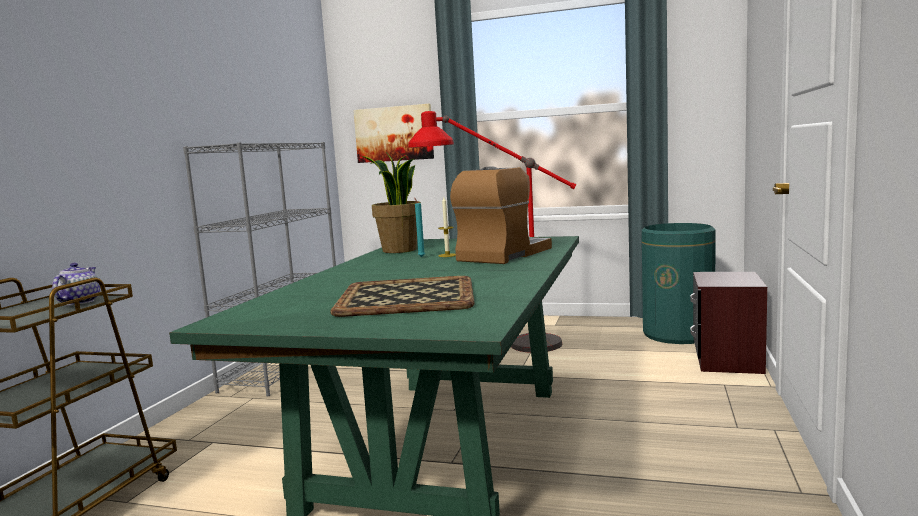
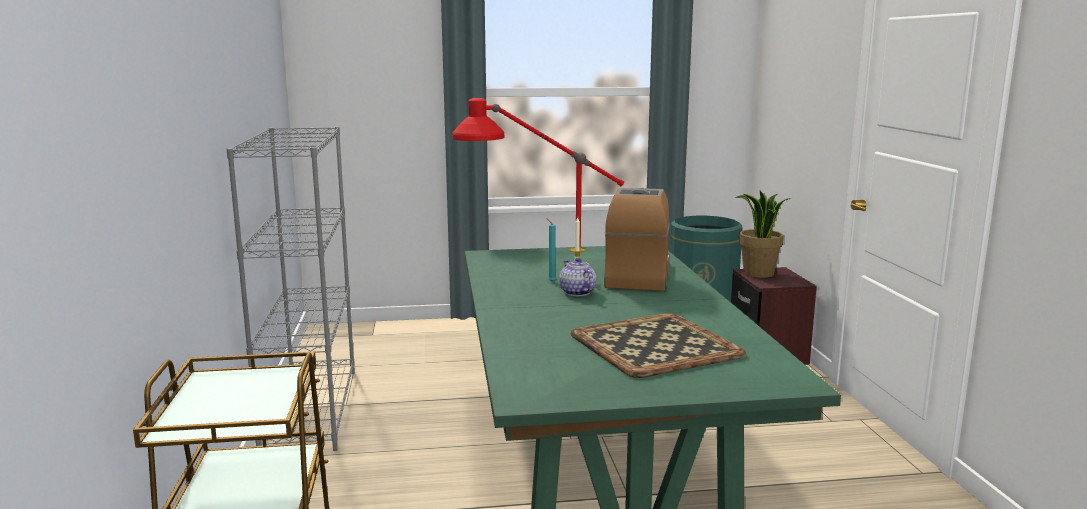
camera: 25 degrees left, 5 degrees up
teapot [52,263,100,306] -> teapot moved to [559,258,596,296]
picture [353,104,434,163] -> none
potted plant [362,152,421,253] -> potted plant moved to [735,191,791,278]

